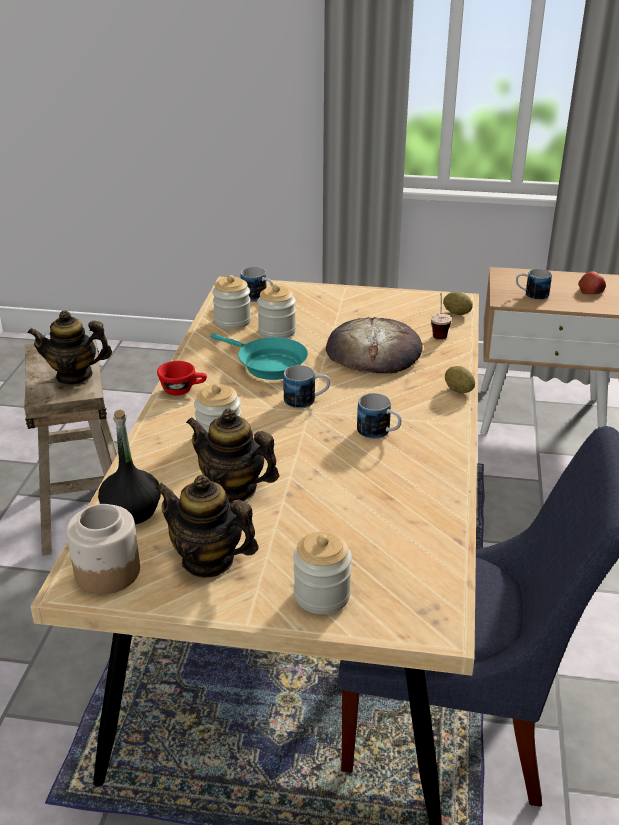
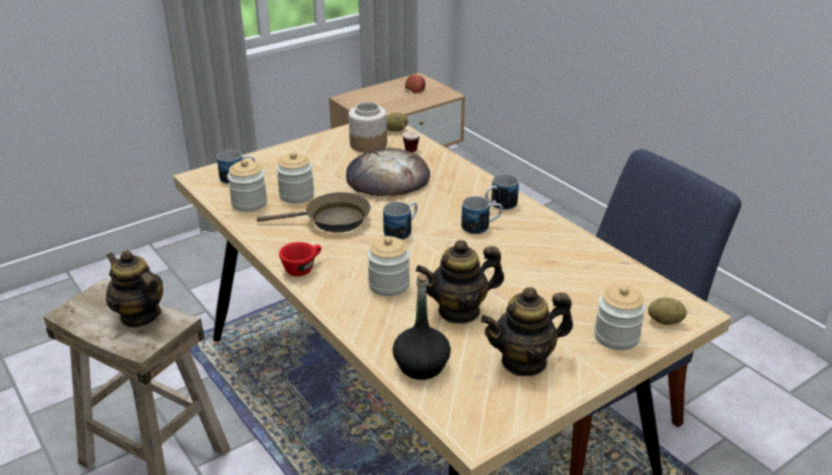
camera: 45 degrees left, 0 degrees up
teapot [28,310,112,385] -> teapot turned 90 degrees clockwise [106,250,163,328]
jar [66,504,140,594] -> jar moved to [348,102,387,153]
turquoise frying pan [210,333,308,380] -> brown frying pan [257,192,371,233]
potato [445,366,475,393] -> potato moved to [648,297,687,325]
mug [516,269,552,300] -> mug moved to [485,174,519,210]

